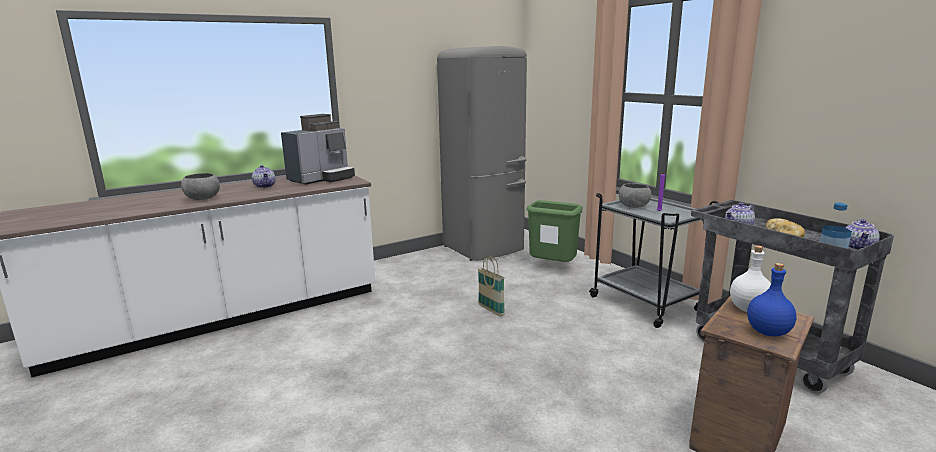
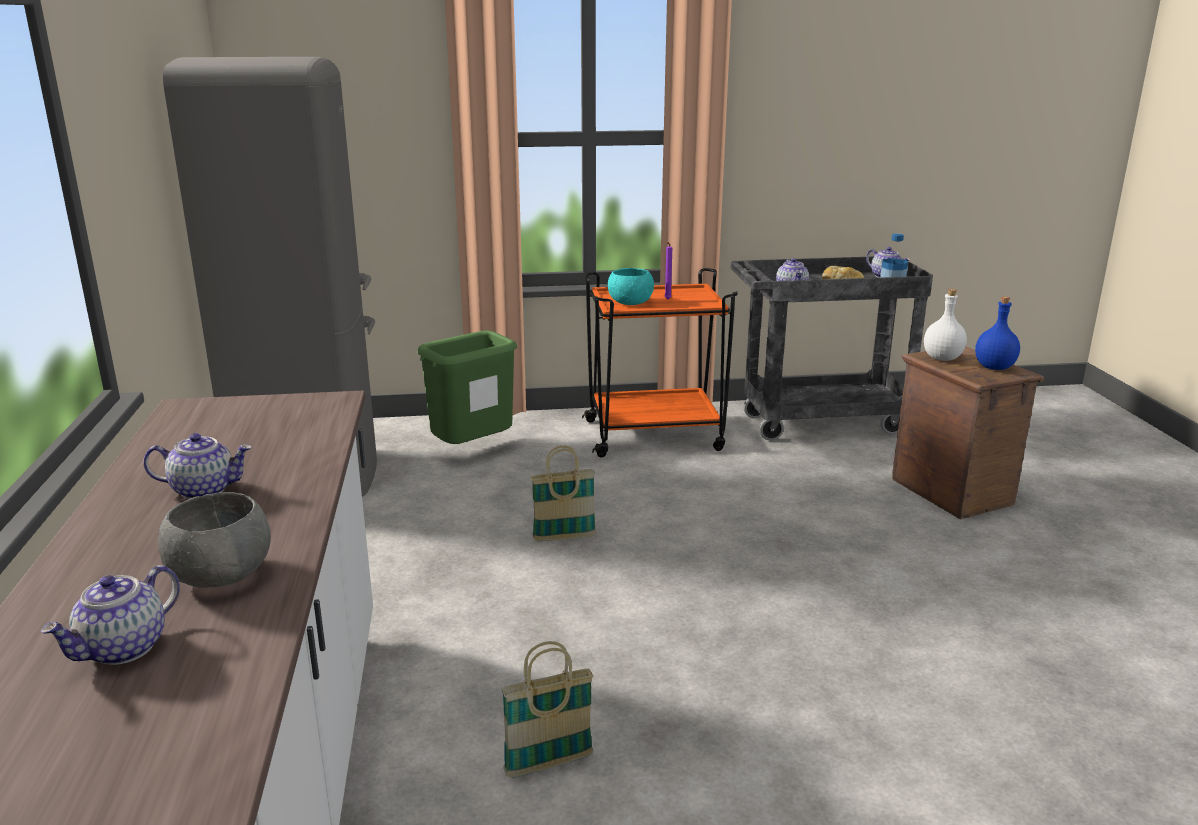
camera: 65 degrees left, 5 degrees up
coffee machine [281,114,355,185] -> none
grey cart [589,193,719,328] -> orange cart [582,268,738,457]
grey bowl [619,183,651,208] -> turquoise bowl [608,268,654,305]
none -> teapot [41,565,180,665]
none -> basket [501,641,593,778]

